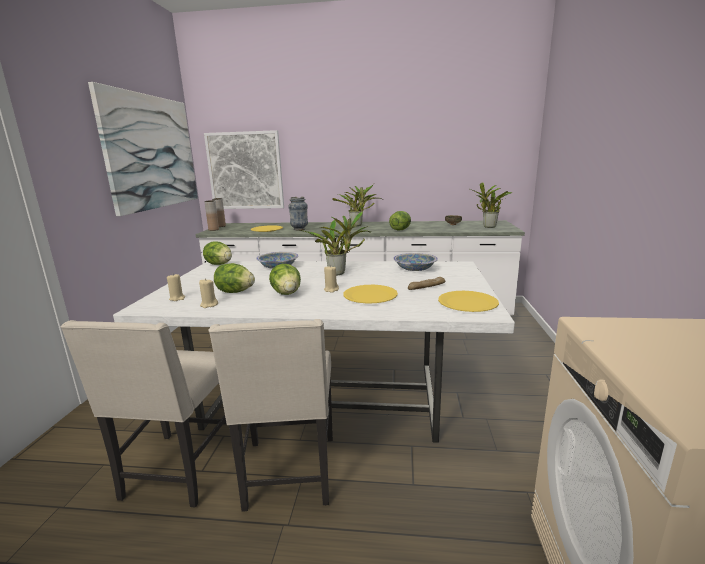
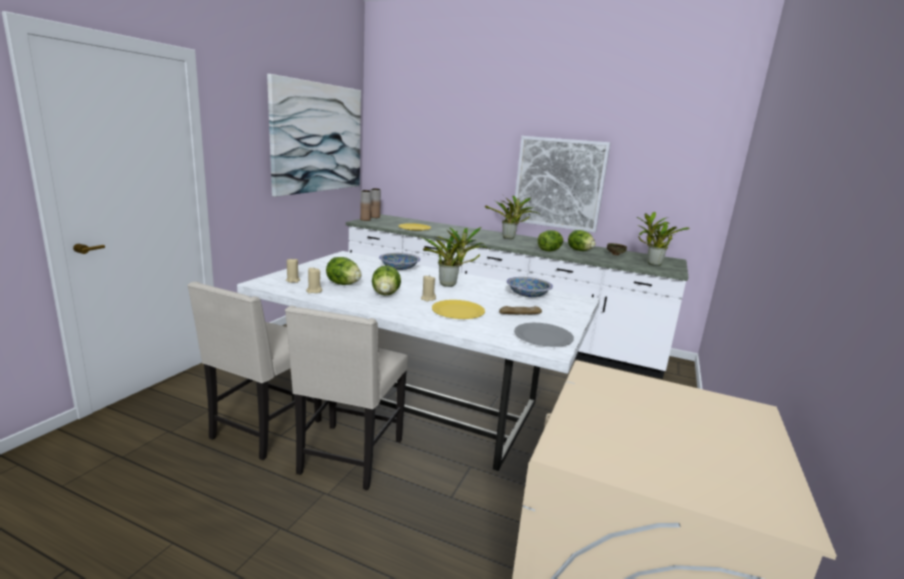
camera: 15 degrees right, 0 degrees up
lettuce [203,242,232,265] -> lettuce moved to [568,230,595,251]
picture [204,130,284,209] -> picture moved to [513,136,611,233]
vase [288,197,308,230] -> none
yellow plate [438,291,499,312] -> grey plate [514,323,574,347]

